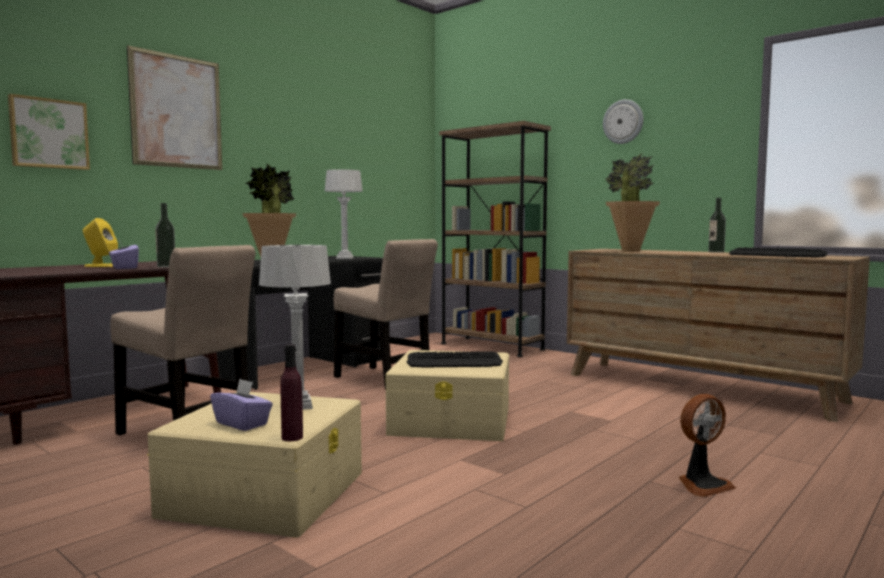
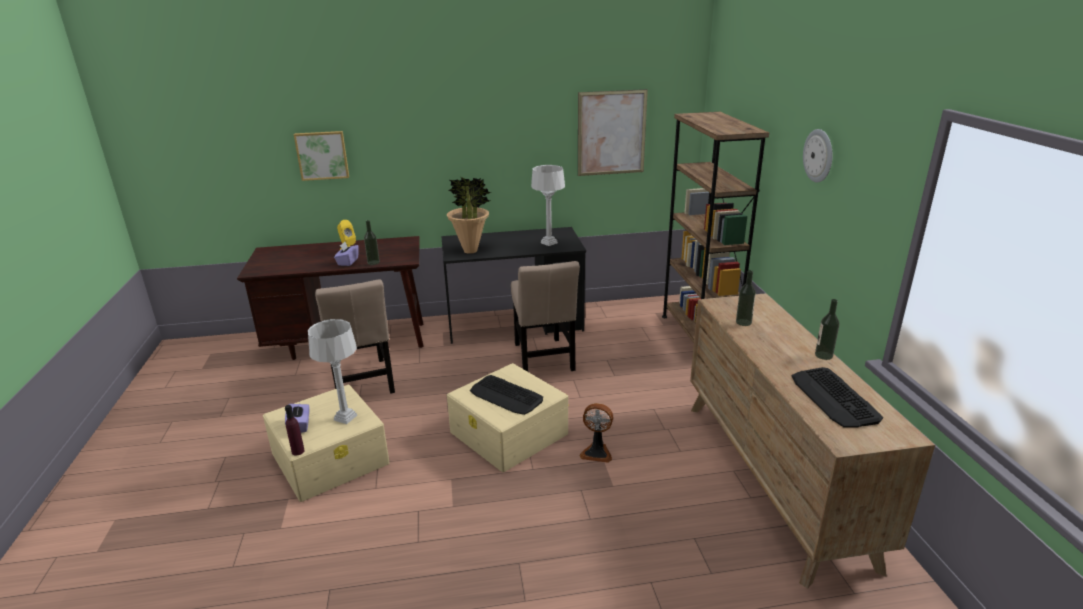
camera: 40 degrees right, 20 degrees up
picture [127,45,222,170] -> picture moved to [578,89,648,176]
potted plant [606,154,660,252] -> bottle [736,270,756,326]
fan [679,394,736,497] -> fan moved to [580,403,613,463]

